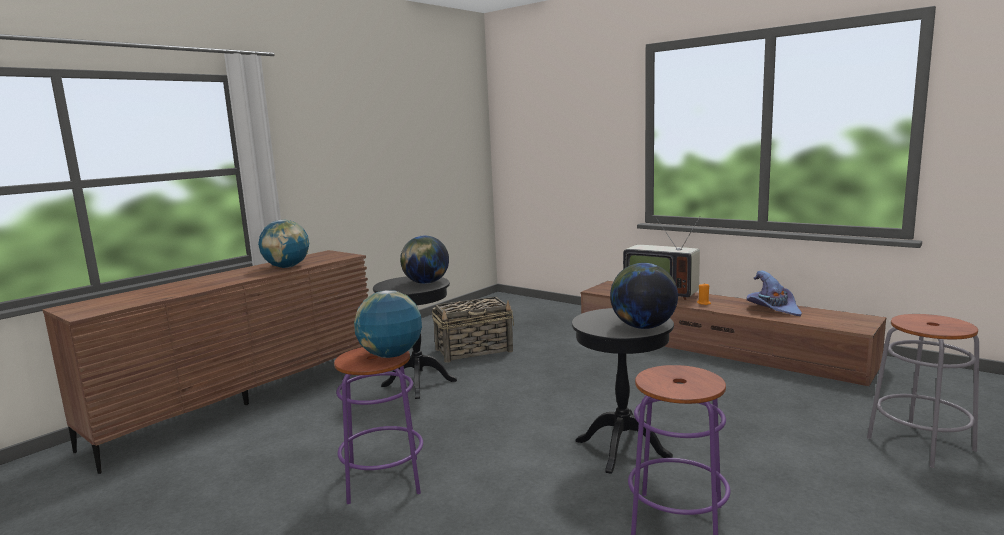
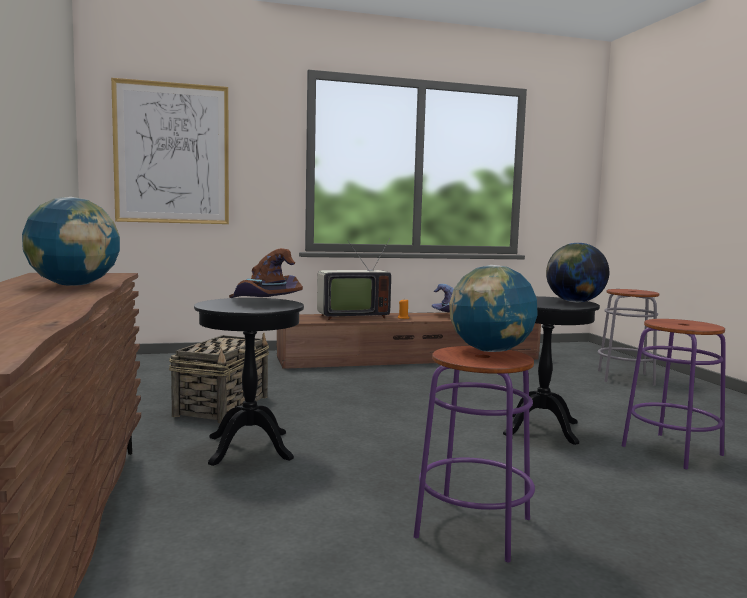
camera: 55 degrees left, 5 degrees down
globe [400,236,449,284] -> brown hat [229,248,303,298]
none -> picture [111,78,229,224]

